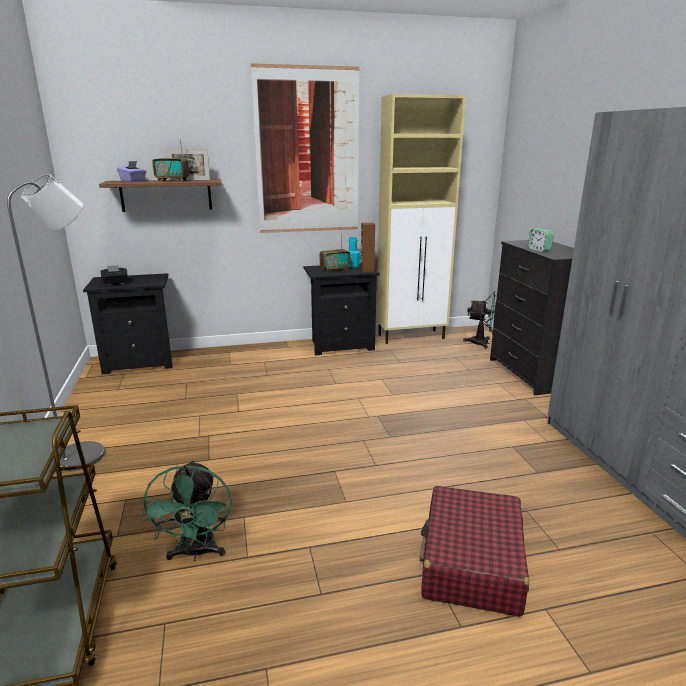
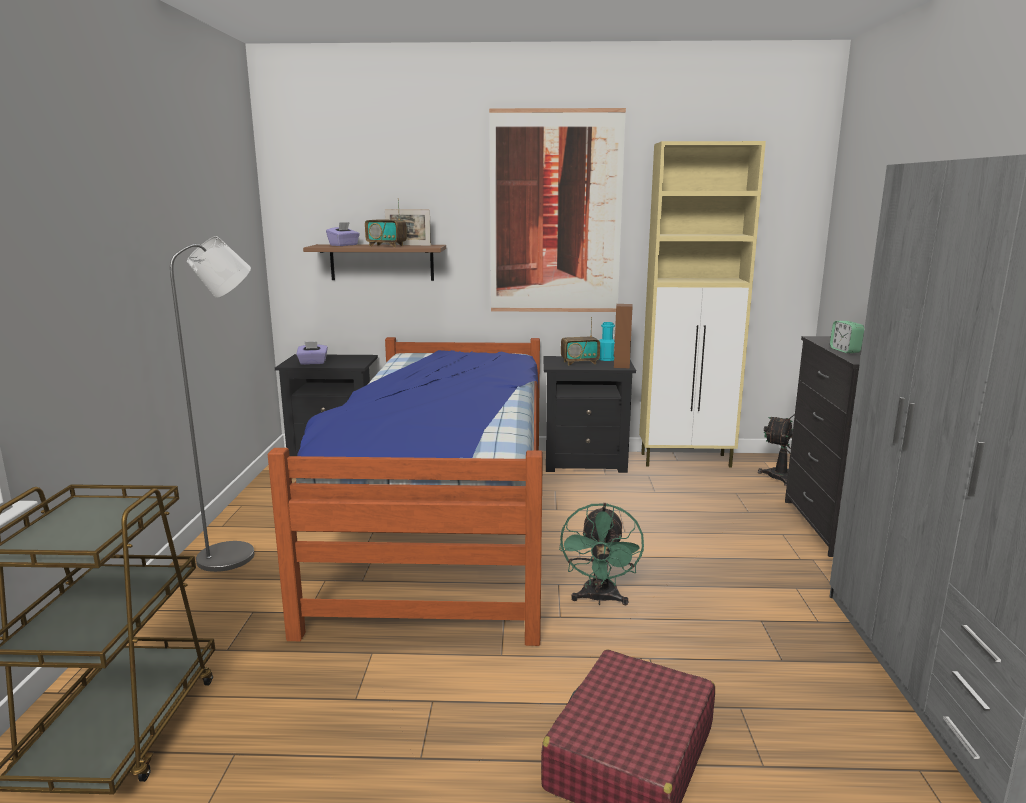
camera: 15 degrees right, 5 degrees down
black tissue box [100,265,128,286] -> purple tissue box [296,342,328,365]
green fan [140,460,232,561] -> green fan moved to [559,503,644,605]
none -> bed [268,337,543,646]

